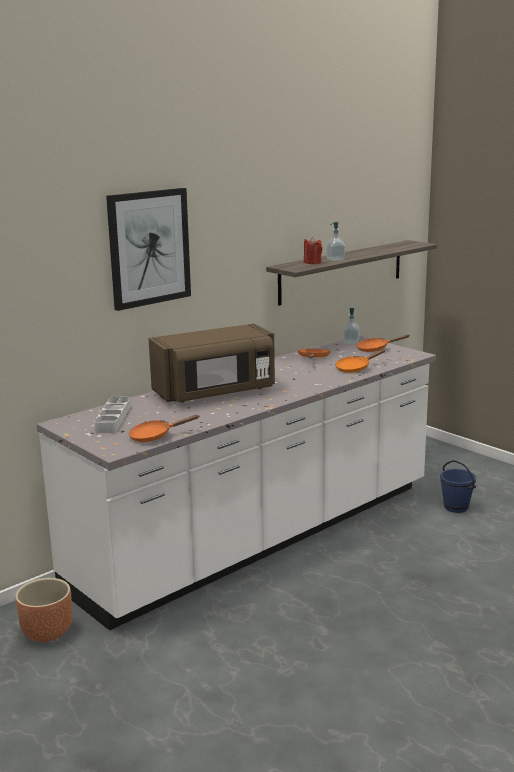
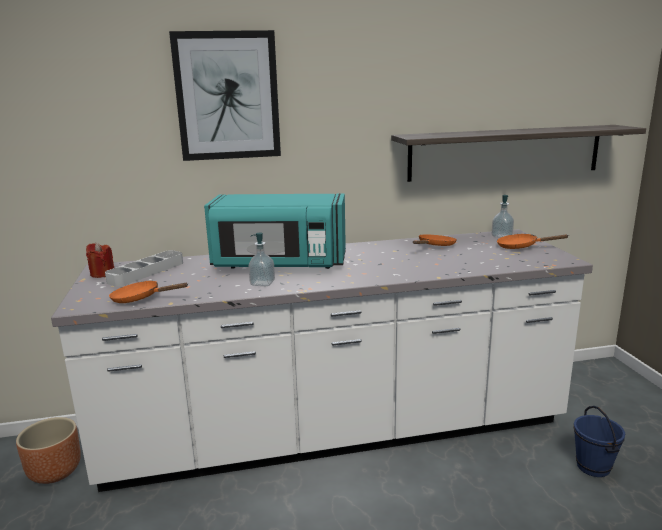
camera: 30 degrees right, 0 degrees up
brown microwave [149,323,275,403] -> turquoise microwave [204,194,346,269]
red candle [304,237,322,264] -> red candle moved to [86,243,114,278]
soap dispenser [326,222,345,261] -> soap dispenser moved to [249,233,275,286]
orange frying pan [335,349,385,373] -> none

